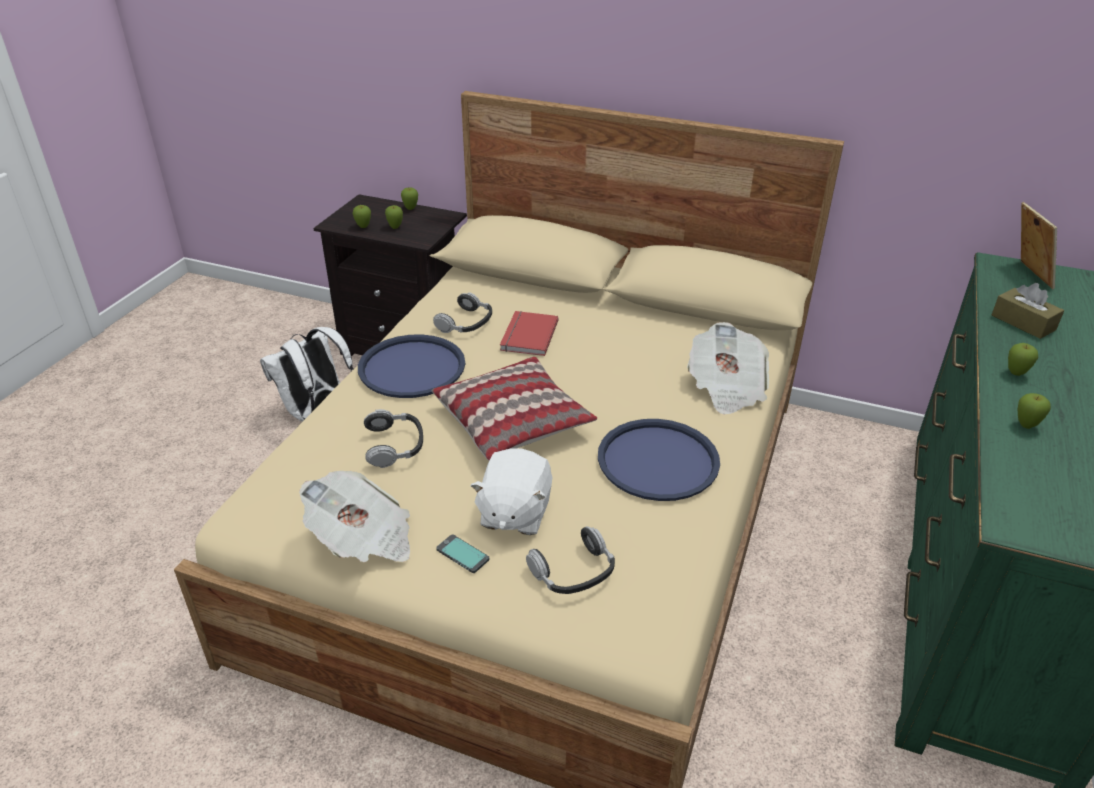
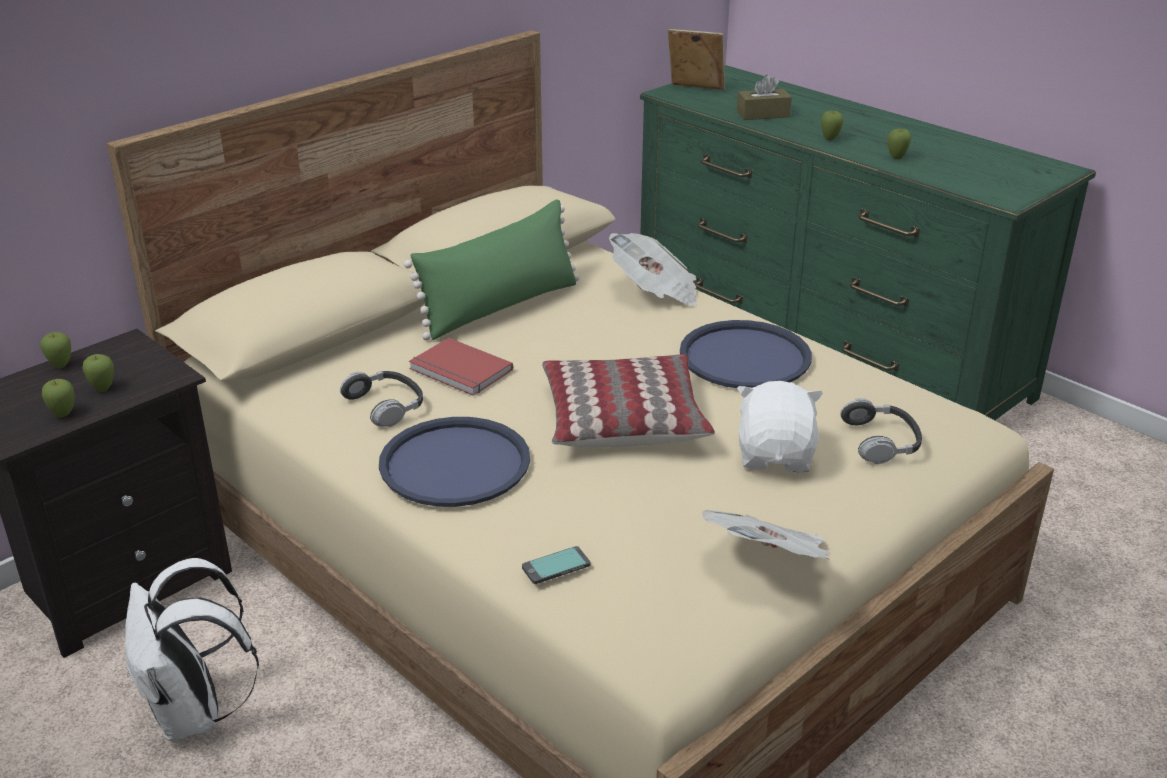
camera: 65 degrees left, 5 degrees down
headphones [364,409,423,468] -> none
phone [436,534,489,573] -> phone moved to [522,546,590,584]
white plush toy [470,448,552,535] -> white plush toy turned 120 degrees counterclockwise [737,381,823,472]
none -> green pillow [404,199,579,340]

